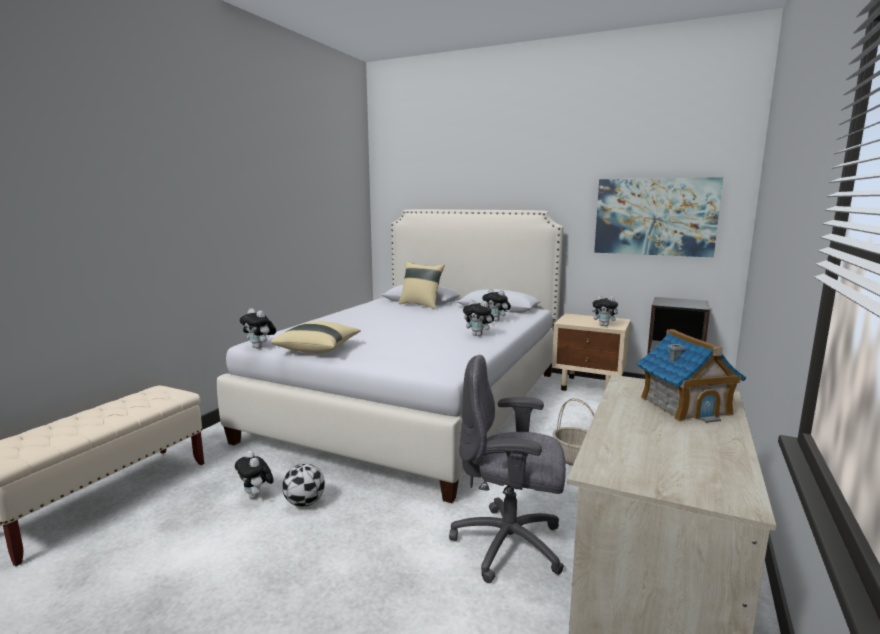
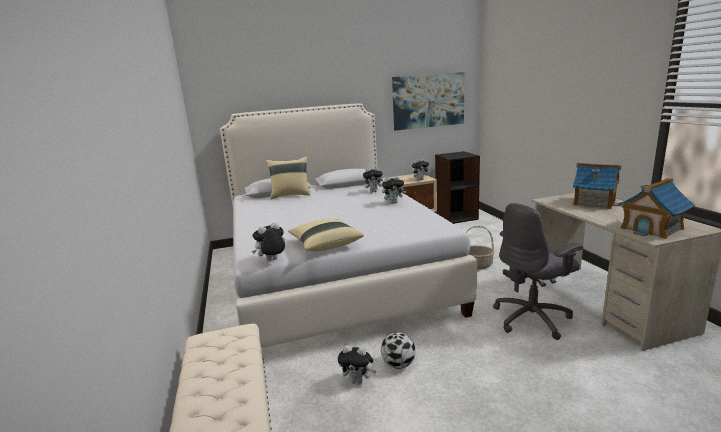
camera: 40 degrees left, 5 degrees up
plush toy [239,308,276,349] -> plush toy turned 150 degrees clockwise [252,222,285,261]
none -> toy house [618,178,695,239]

